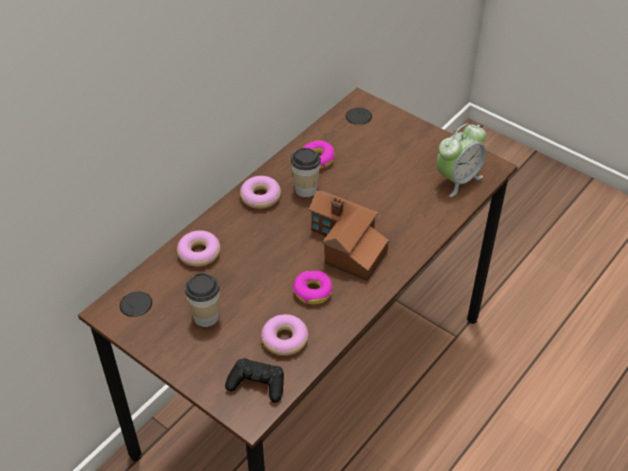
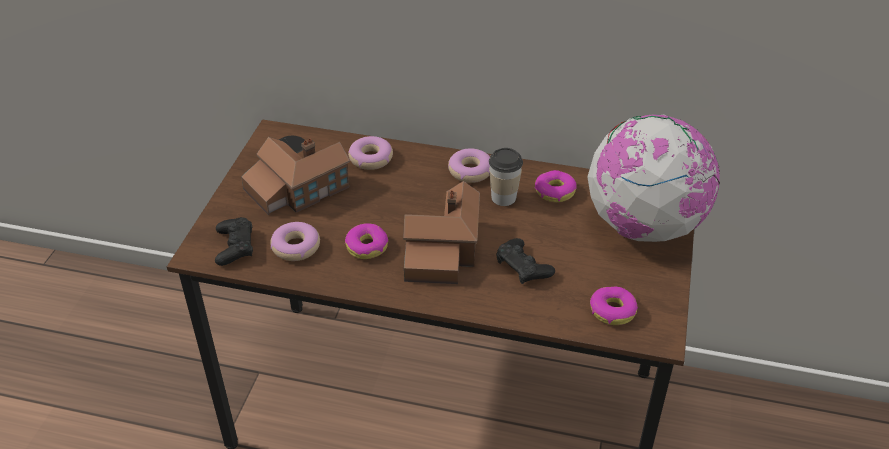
camera: 65 degrees right, 5 degrees down
cup [185,273,219,327] -> toy house [241,136,350,215]
alarm clock [436,123,486,197] -> donut [590,286,638,325]
none -> black game controller [496,238,555,284]
none -> globe [587,114,720,242]

